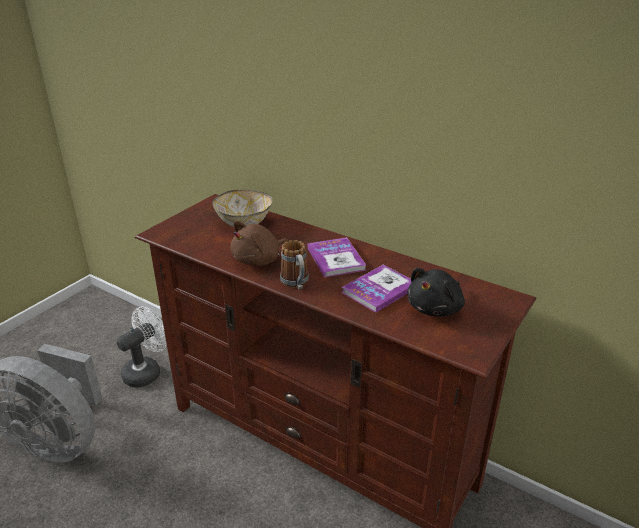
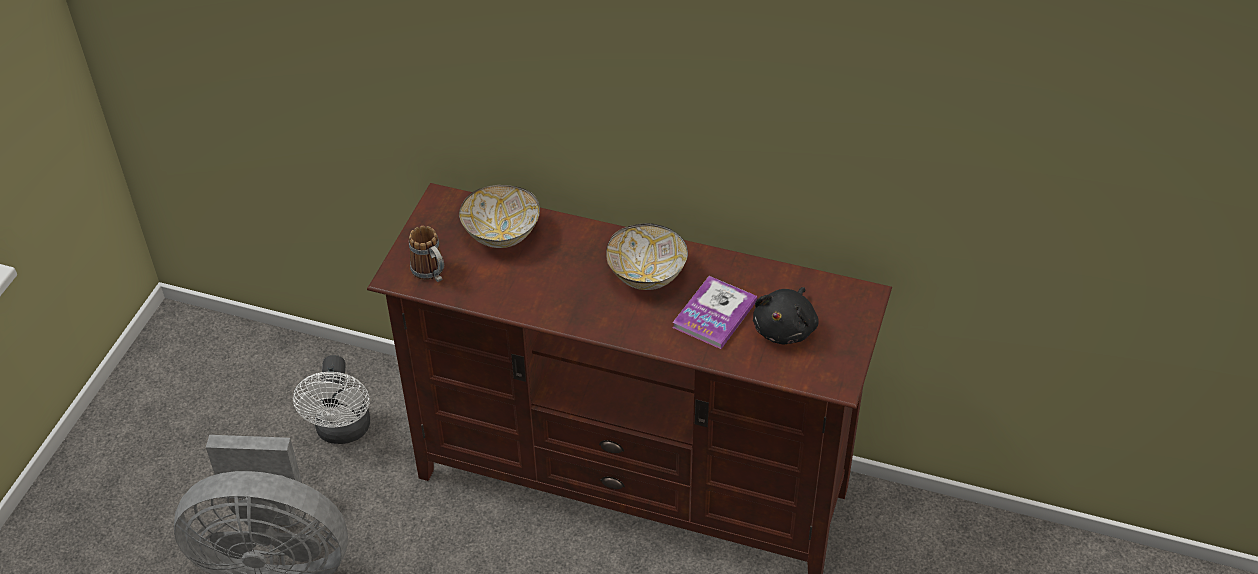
camera: 15 degrees left, 15 degrees up
white fan [116,307,167,388] -> white fan turned 150 degrees clockwise [293,355,370,444]
brown plush toy [230,221,289,266] -> none
mug [280,240,309,289] -> mug moved to [409,226,444,282]
book [308,237,366,278] -> bowl [606,223,688,290]

